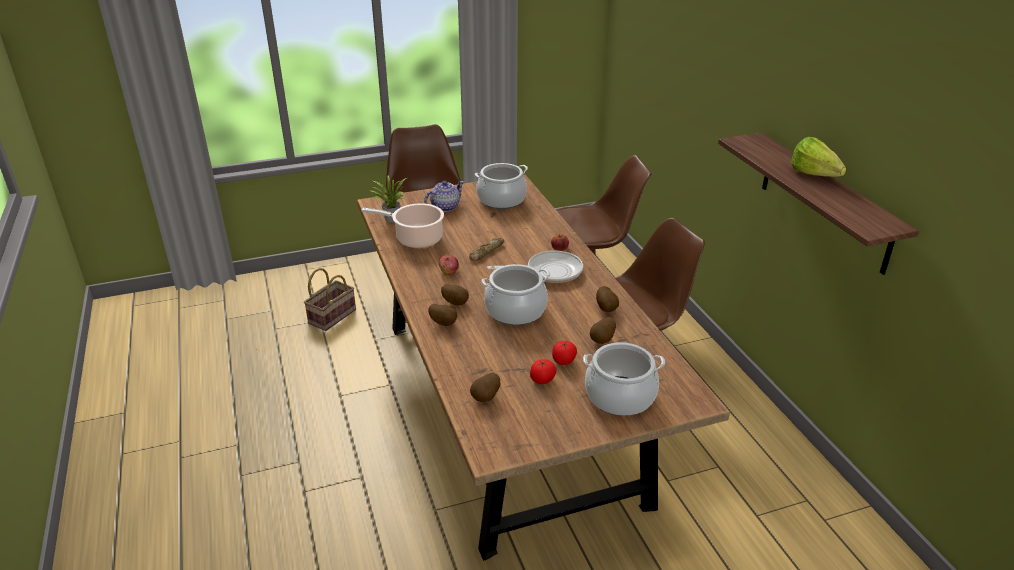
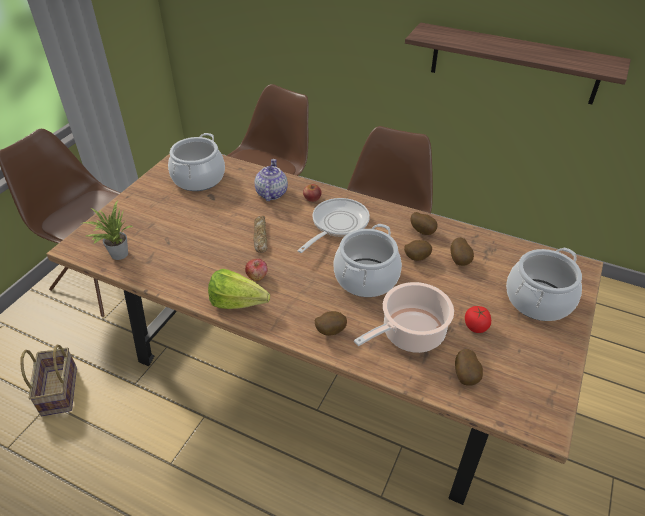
camera: 45 degrees left, 10 degrees up
cooking pot [361,203,444,248] -> cooking pot moved to [354,282,454,353]
teapot [424,181,464,212] -> teapot moved to [255,159,288,201]
potato [441,284,469,306] -> potato moved to [404,240,432,261]
tomato [552,341,577,365] -> none
lettuce [791,137,846,177] -> lettuce moved to [208,269,270,309]

